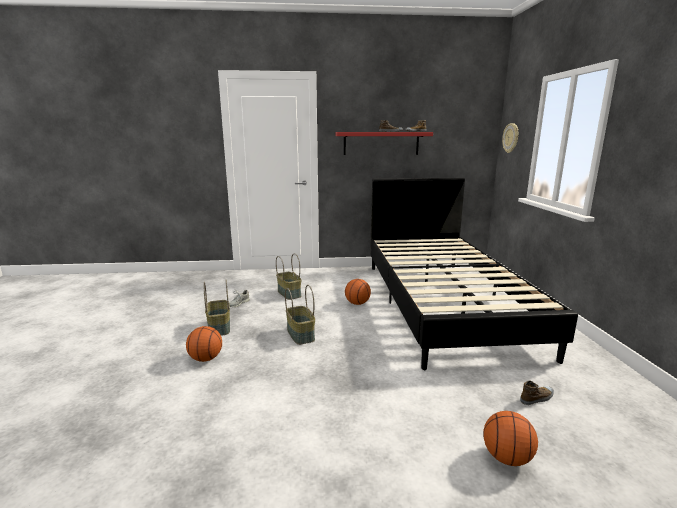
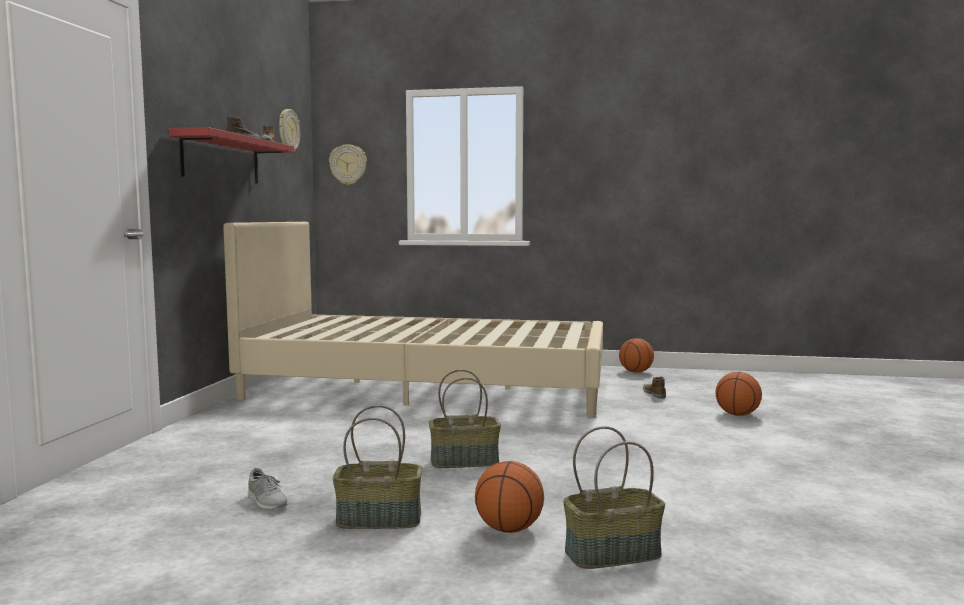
camera: 75 degrees left, 10 degrees down
basket [276,253,301,300] -> basket moved to [563,426,665,569]
basketball [345,279,371,305] -> basketball moved to [619,338,654,373]
black bed [370,178,578,370] -> beige bed [223,222,603,418]
none -> wall clock [279,109,300,151]

